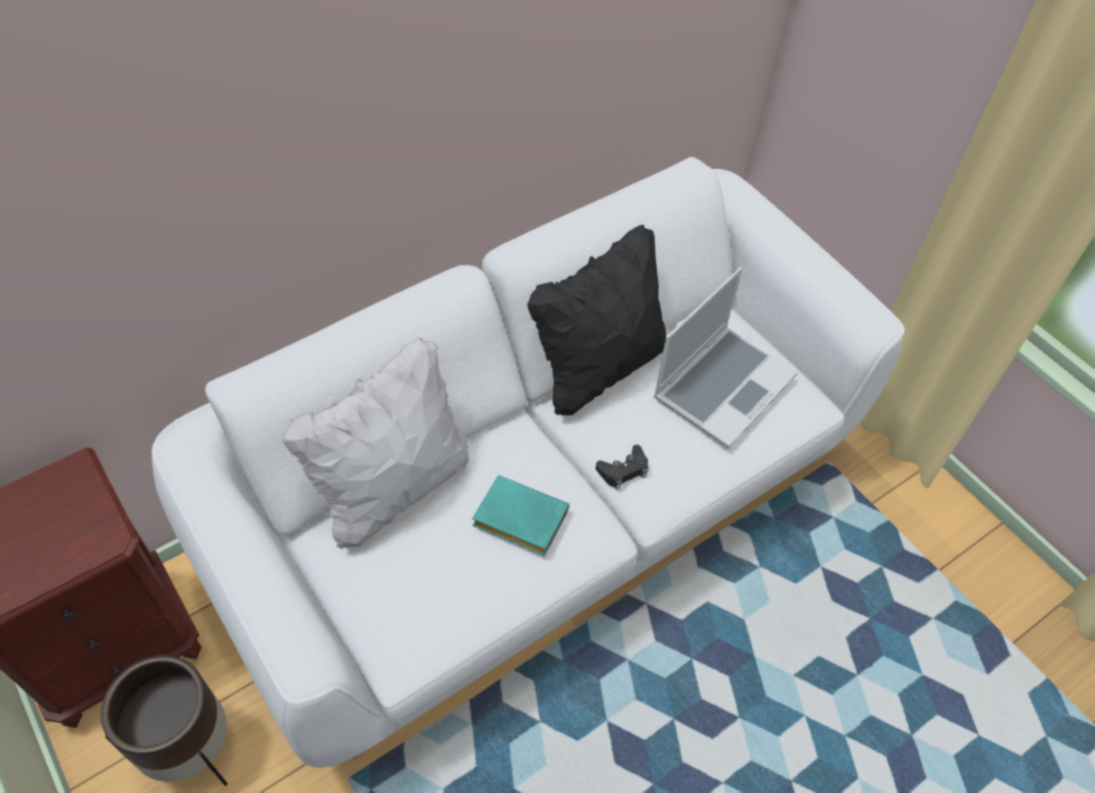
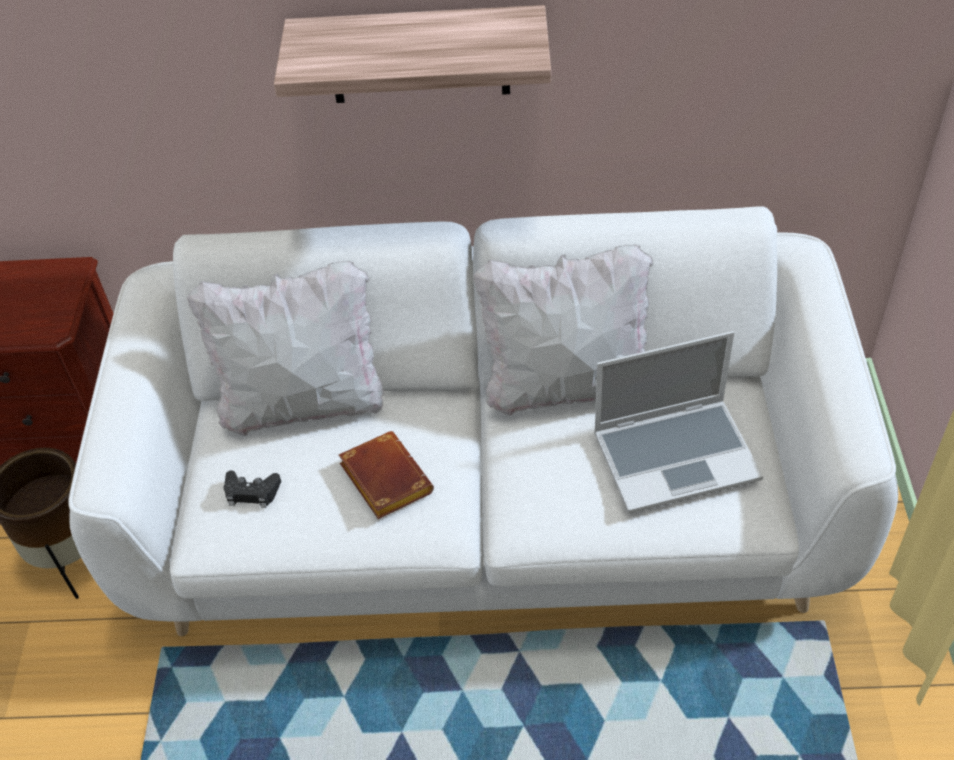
camera: 40 degrees right, 5 degrees down
turquoise book [472,475,569,556] -> brown book [339,431,434,519]
black pillow [527,225,666,415] -> white pillow [473,245,653,416]
black game controller [596,445,648,490] -> black game controller moved to [224,470,281,508]
none -> shelf [274,5,551,103]

